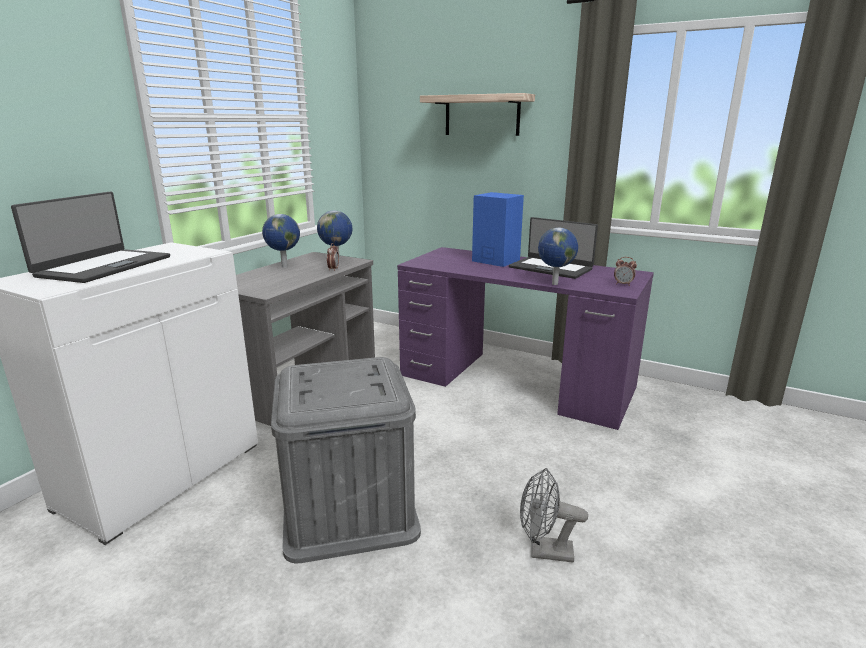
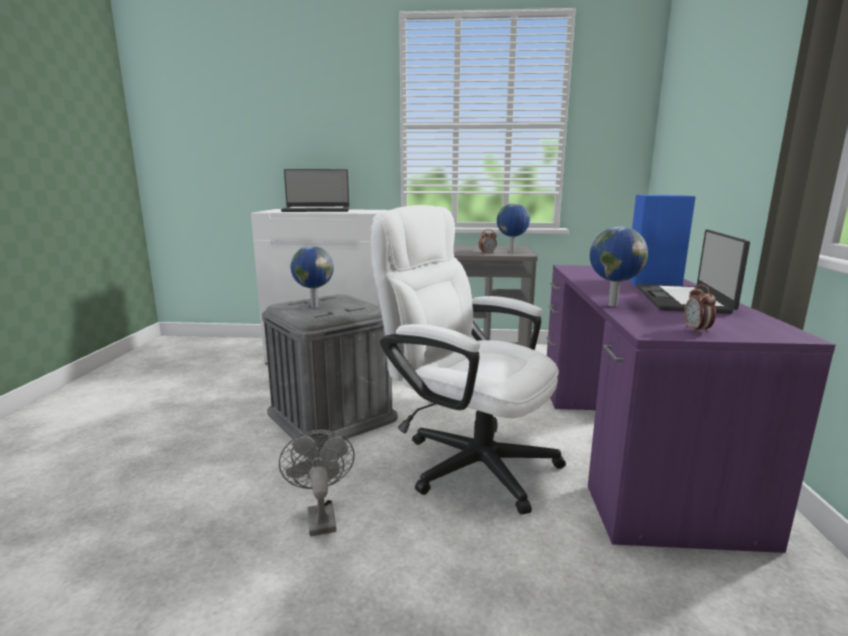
camera: 65 degrees right, 5 degrees down
globe [262,214,300,268] -> globe moved to [291,246,334,308]
shelf [420,93,535,136] -> none
none -> white office chair [370,205,566,514]

